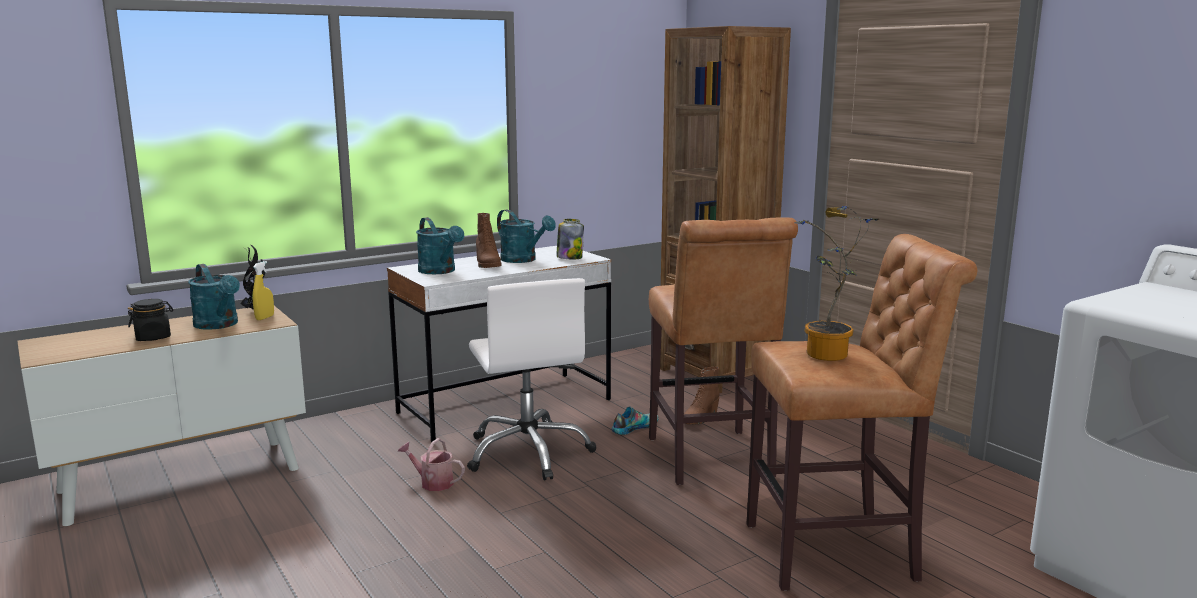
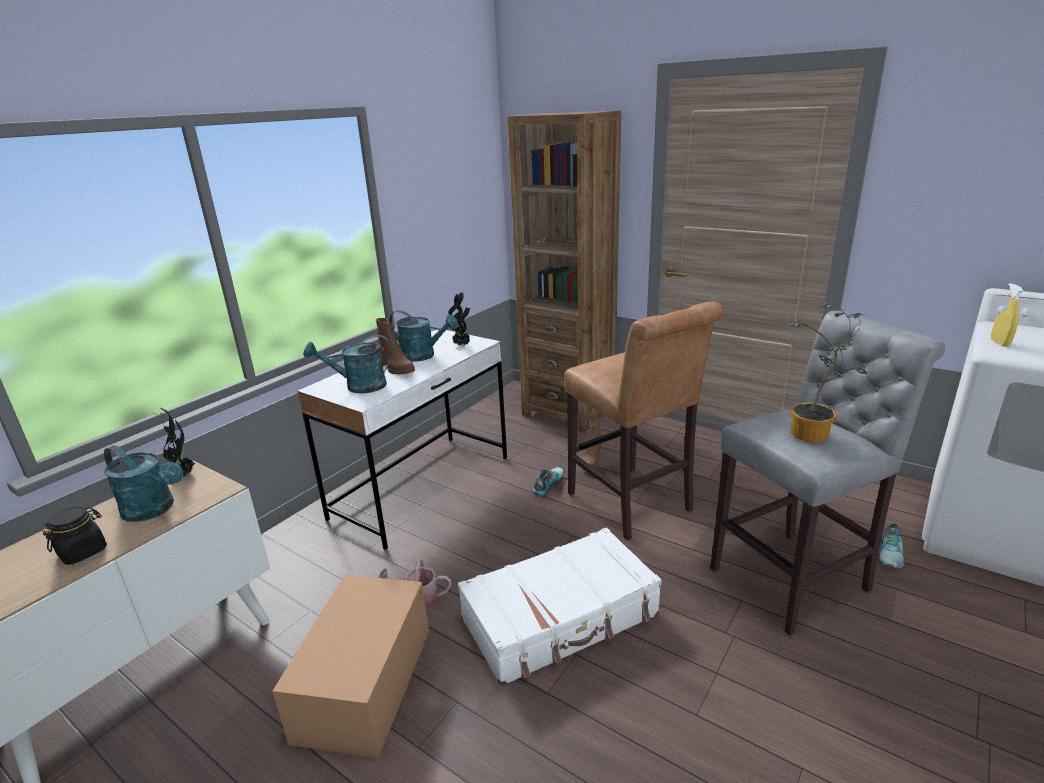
camera: 20 degrees left, 10 degrees up
yellow spray bottle [253,261,274,320] -> yellow spray bottle moved to [991,283,1023,347]
turquoise watering can [416,217,464,274] -> turquoise watering can turned 135 degrees clockwise [303,335,392,394]
white office chair [467,278,596,481] -> none
jar [556,219,584,259] -> potted plant [448,292,470,346]
brown stool [747,234,977,591] -> grey stool [710,311,945,636]
none -> cardboard box [272,575,429,758]
none -> white suitcase [458,527,661,686]
none -> shoe [878,523,904,568]

